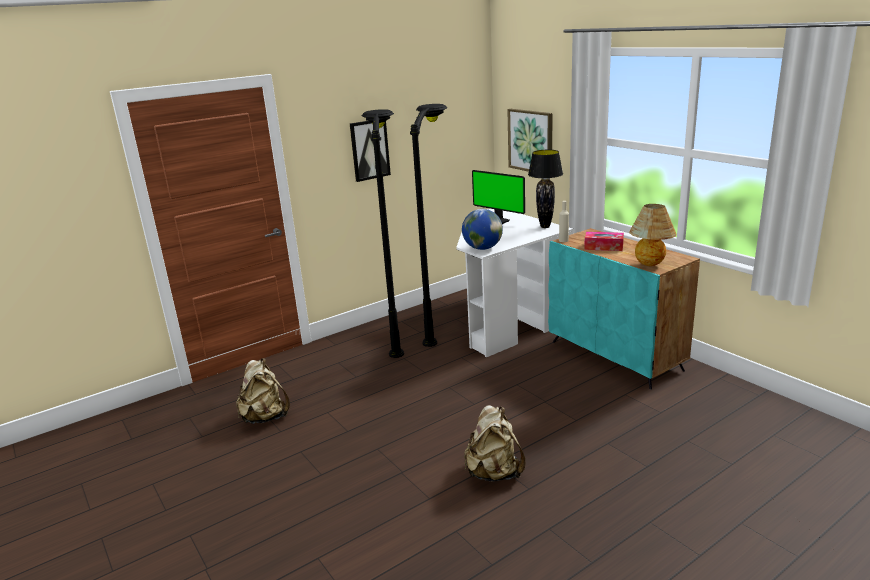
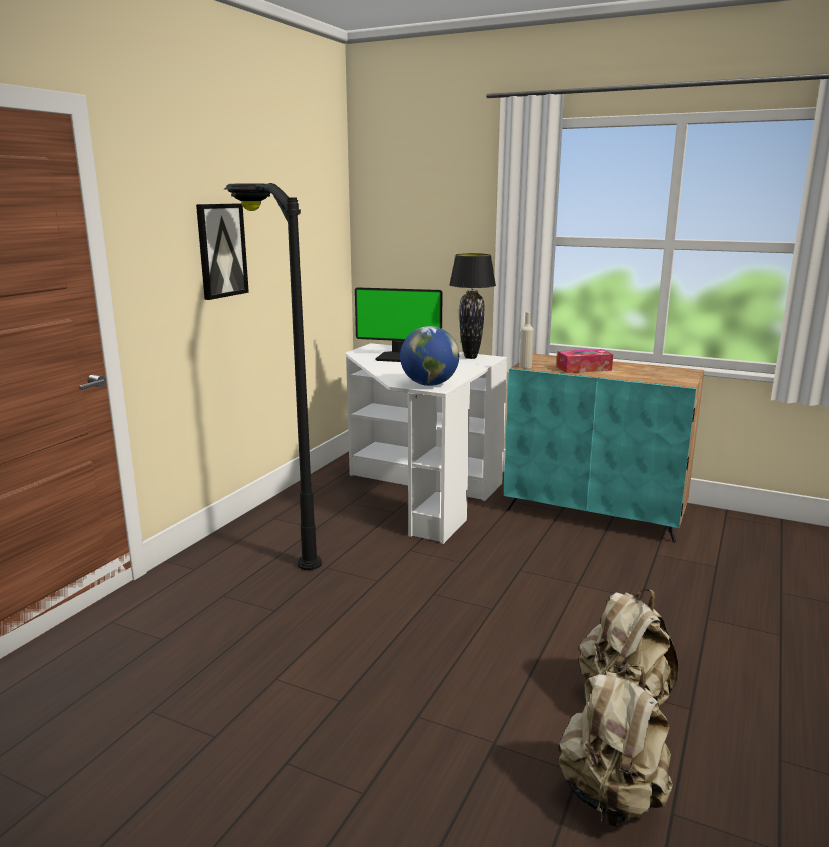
camera: 30 degrees left, 5 degrees down
beige backpack [236,358,290,424] -> beige backpack moved to [558,665,673,827]
black floor lamp [410,104,447,347] -> none
picture [507,109,553,172] -> none
table lamp [629,204,676,266] -> none

